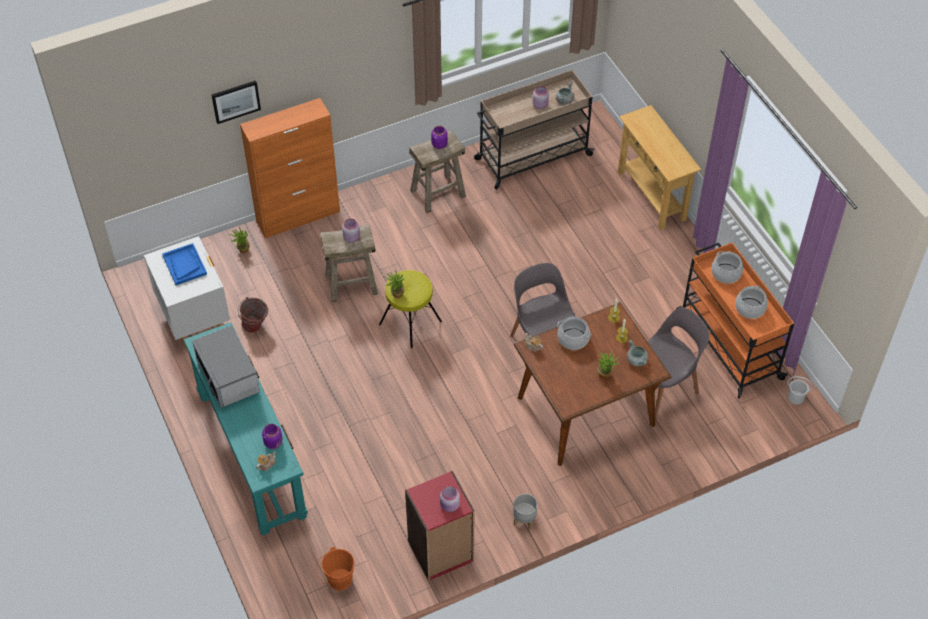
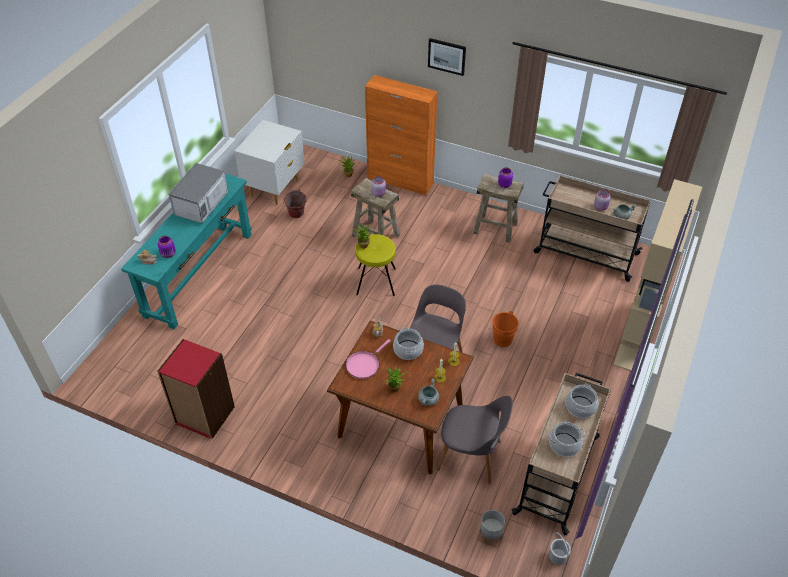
camera: 50 degrees right, 5 degrees down
blue tray [162,243,207,285] -> none
picture [212,81,261,124] -> picture moved to [428,38,466,76]
orange bucket [316,547,355,591] -> orange bucket moved to [487,311,519,347]
pink jar [440,486,460,512] -> none
grey planter [513,494,537,530] -> grey planter moved to [480,510,505,545]
beige console table [618,105,701,230] -> beige bookcase [613,179,702,371]
orange cart [676,242,794,398] -> beige cart [511,373,611,535]
none -> pink frying pan [346,339,391,379]

